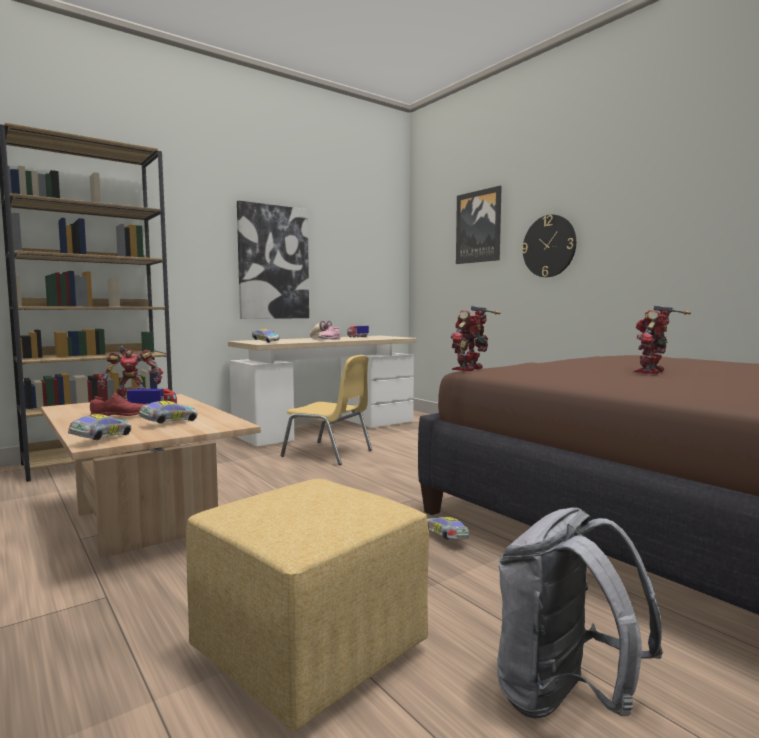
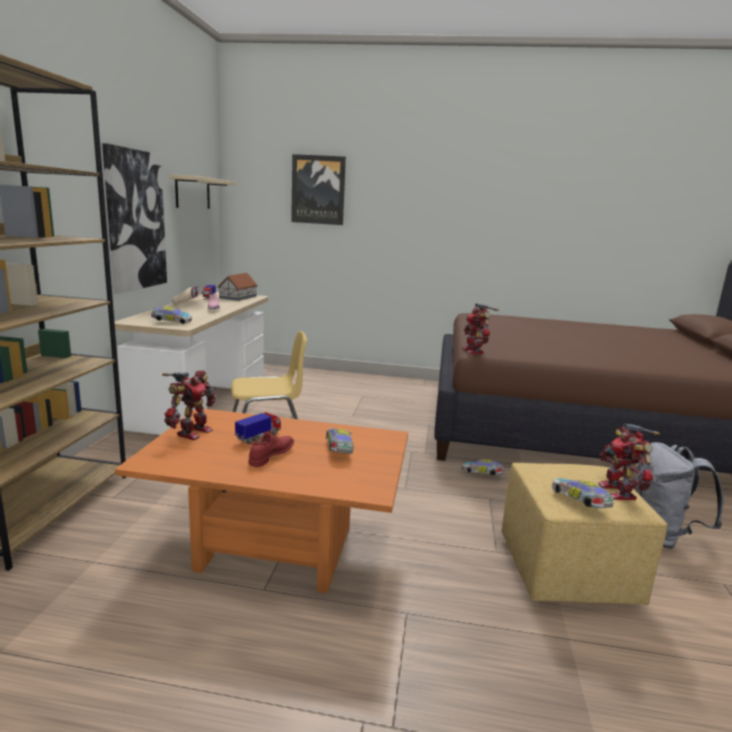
camera: 45 degrees left, 10 degrees up
beige coffee table [41,394,261,558] -> orange coffee table [115,409,408,593]
toy car [68,414,131,440] -> toy car moved to [552,479,614,508]
wall clock [522,215,576,277] -> none
toy robot [633,305,691,374] -> toy robot moved to [598,423,660,500]
none -> beige shelf [169,174,236,209]
none -> toy house [218,273,258,301]

